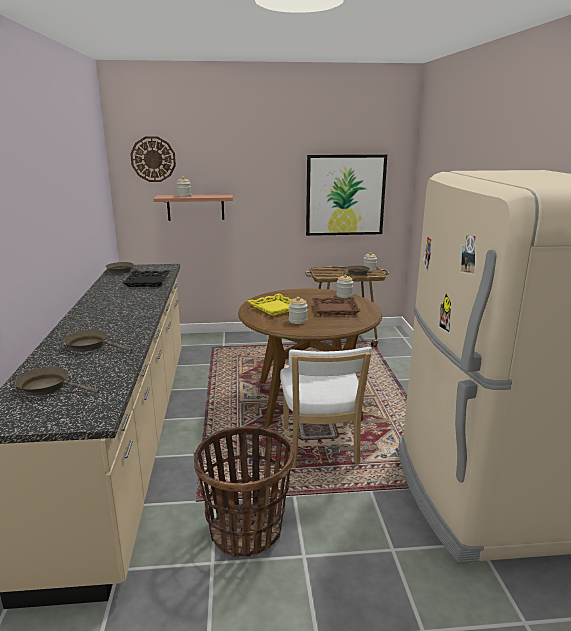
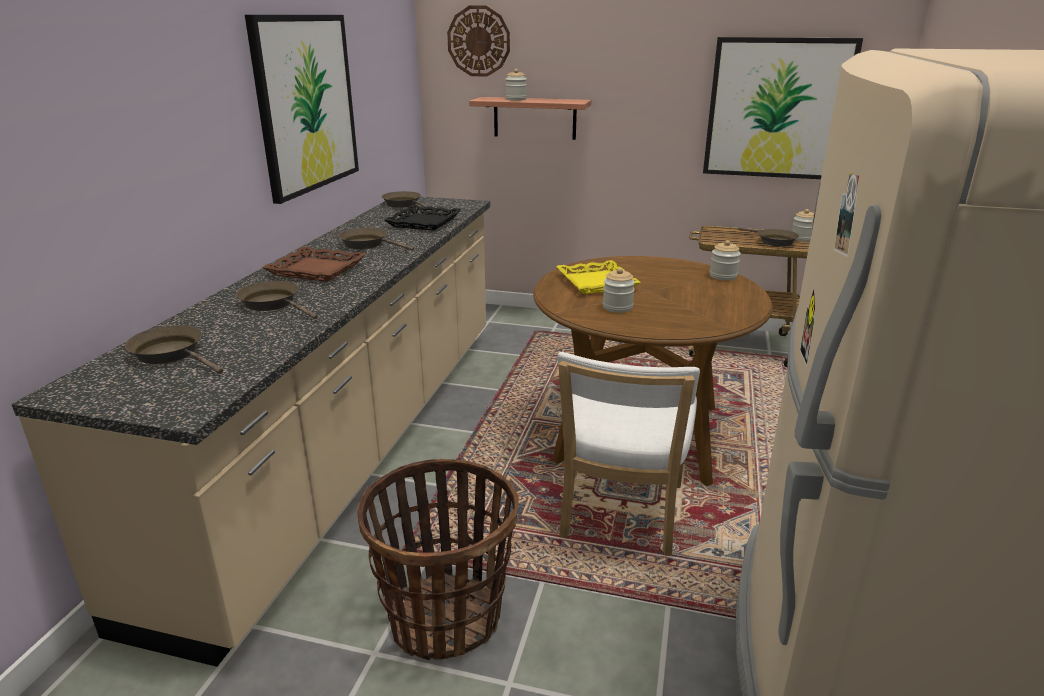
camera: 20 degrees right, 5 degrees up
brown tray [312,297,360,315] -> brown tray moved to [262,247,366,282]
none -> picture [245,15,359,204]
none -> brown frying pan [338,228,414,251]

